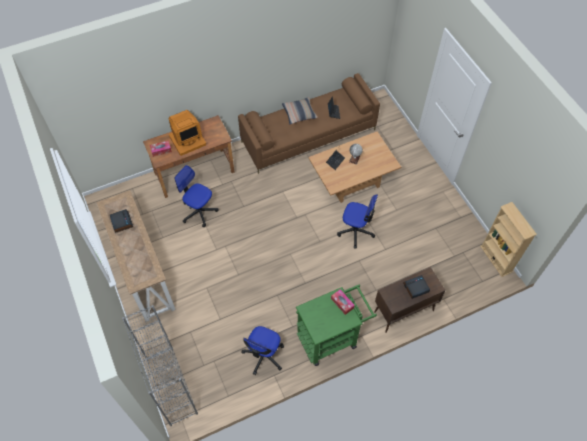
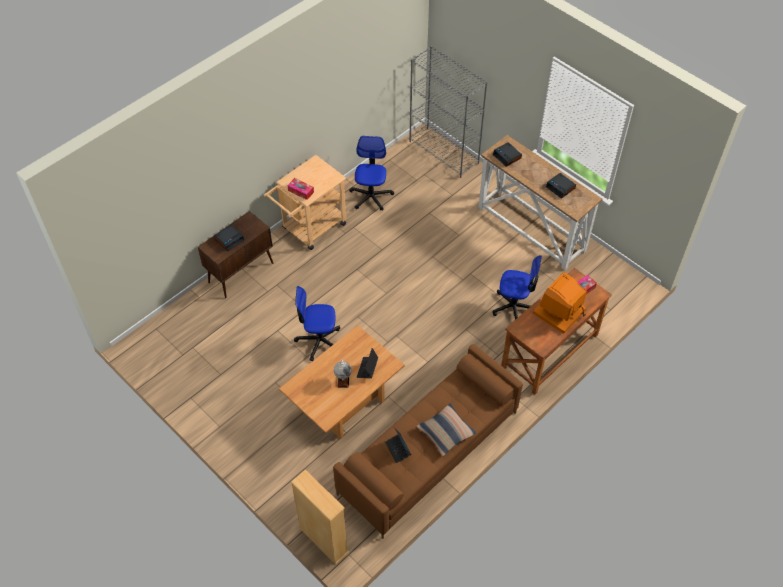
camera: 160 degrees right, 5 degrees down
green cart [296,284,377,366] -> beige cart [264,155,347,250]
beige bookcase [480,202,537,277] -> beige bookcase moved to [291,470,349,564]
none -> alarm clock [493,142,522,167]

